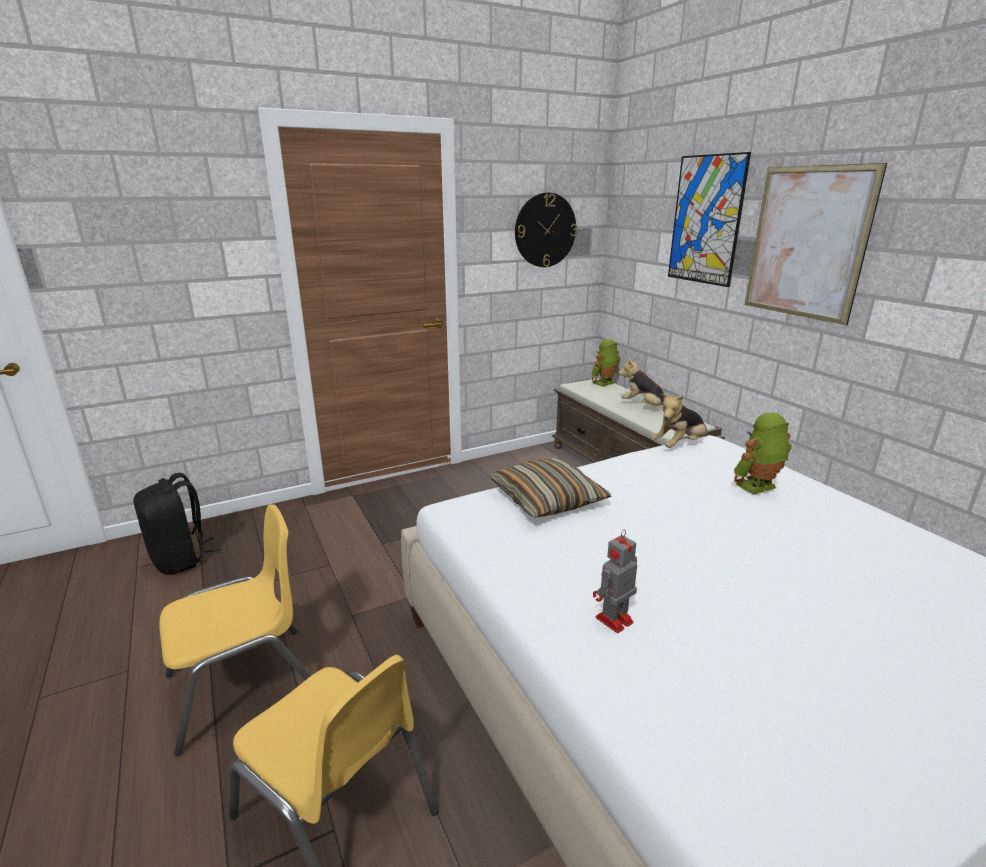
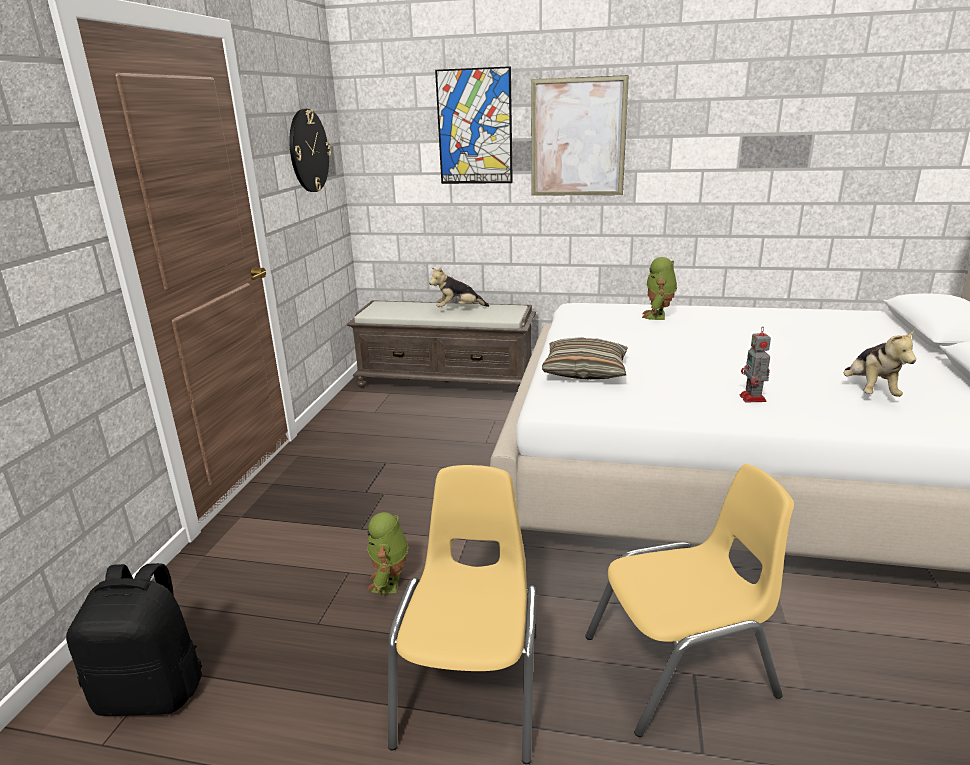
camera: 50 degrees left, 0 degrees up
toy robot [591,339,620,387] -> toy robot moved to [367,512,409,594]
plush toy [652,394,708,448] -> plush toy moved to [844,329,916,397]

